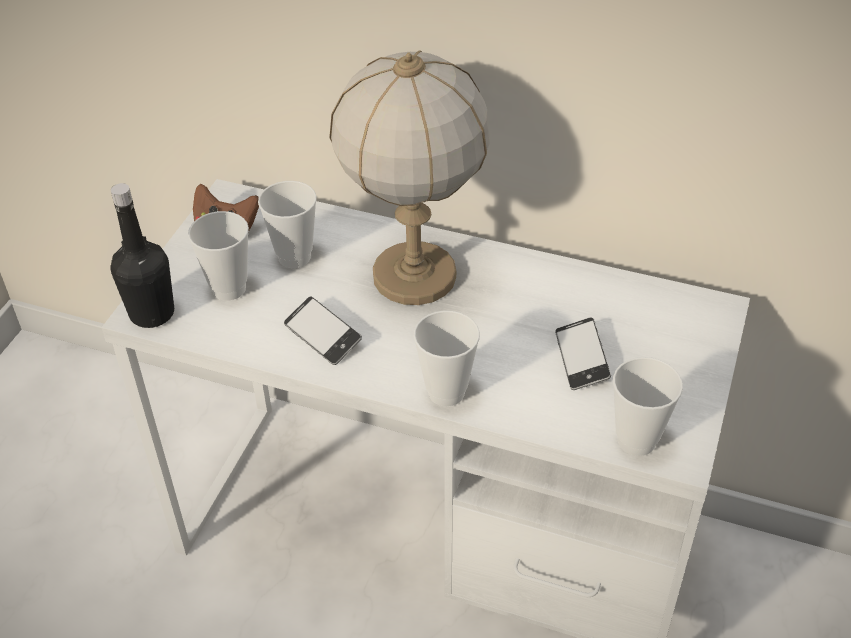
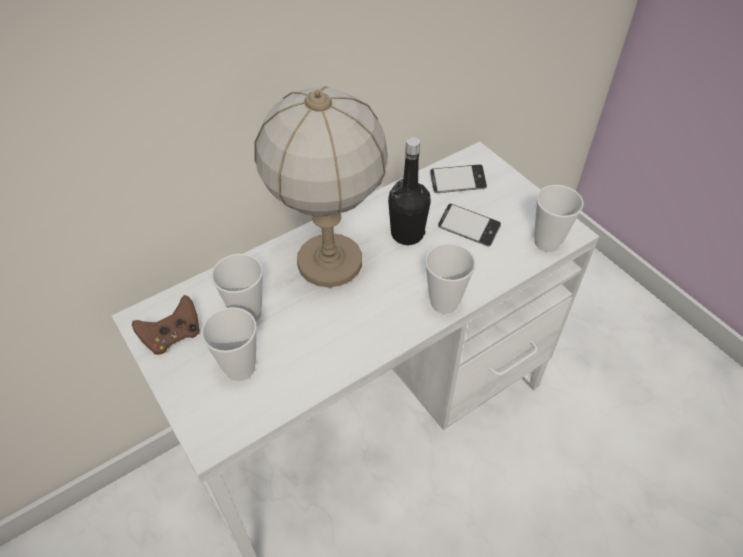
camera: 55 degrees left, 5 degrees up
black bottle [110,183,174,328] -> black bottle moved to [388,137,431,245]
phone [284,296,362,365] -> phone moved to [430,164,487,193]

